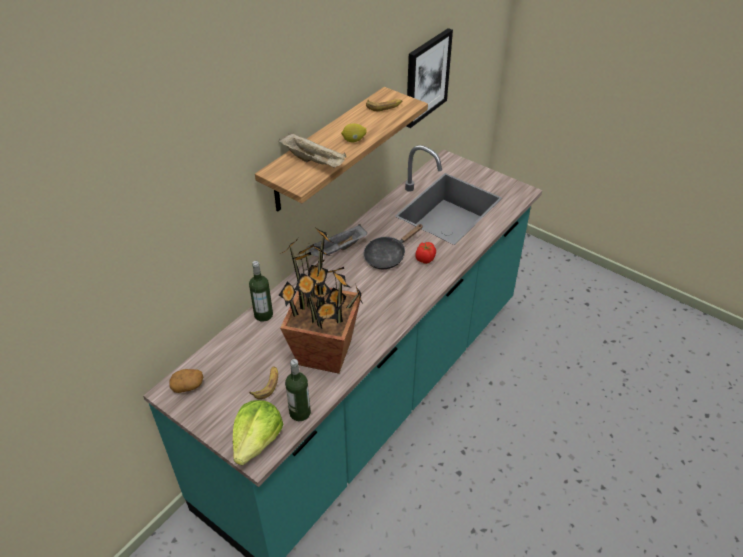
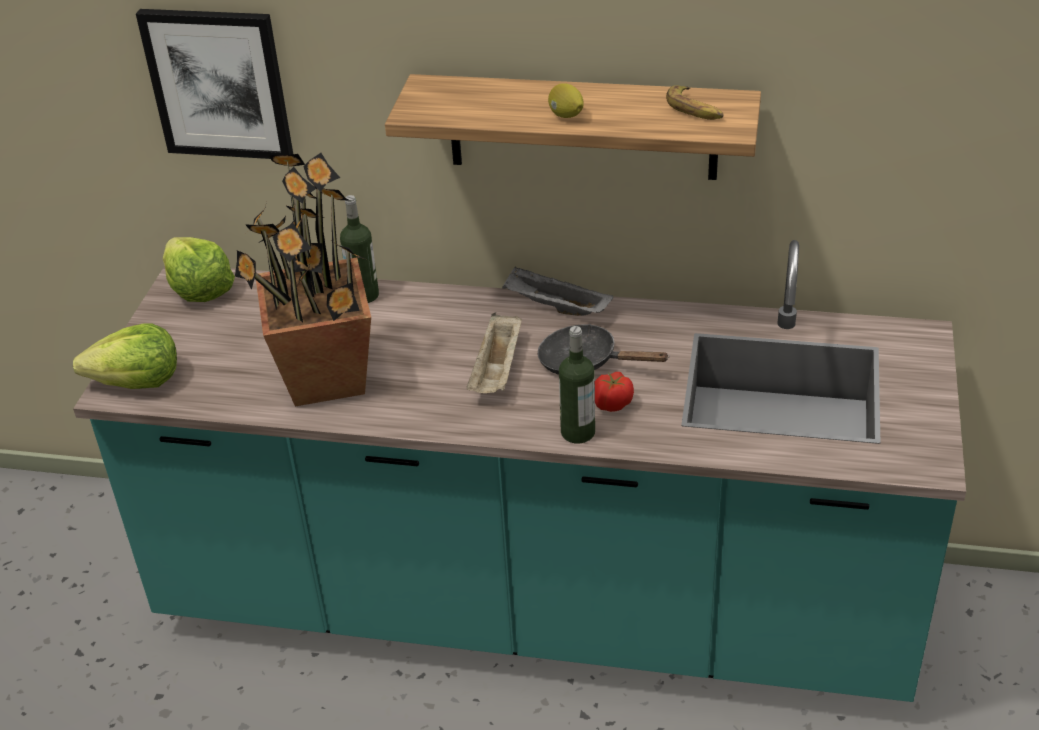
camera: 65 degrees right, 5 degrees down
potato [169,369,203,393] -> lettuce [162,237,235,302]
banana [249,366,278,399] -> none
beige tray [279,132,346,168] -> beige tray moved to [467,313,522,393]
bottle [285,359,311,421] -> bottle moved to [559,326,595,444]
picture [406,28,453,128] -> picture moved to [136,9,293,159]

